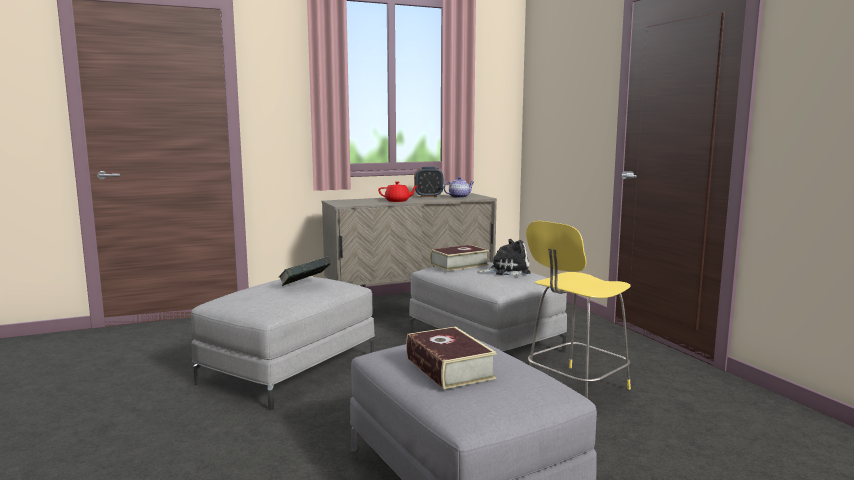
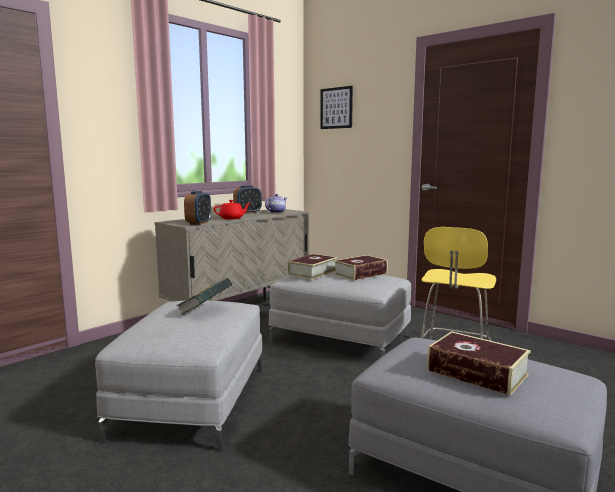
camera: 25 degrees left, 0 degrees up
plush toy [478,239,531,276] -> book [334,255,388,280]
none -> alarm clock [184,191,211,225]
none -> picture [320,86,353,129]

